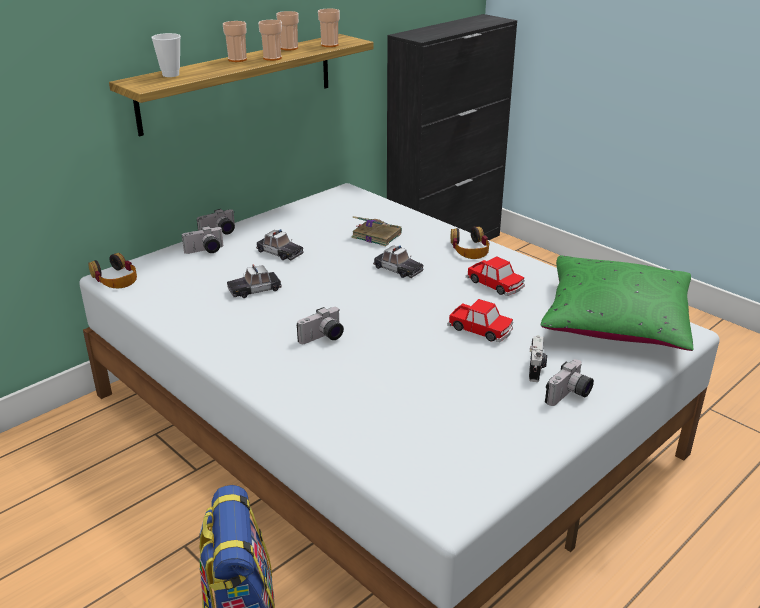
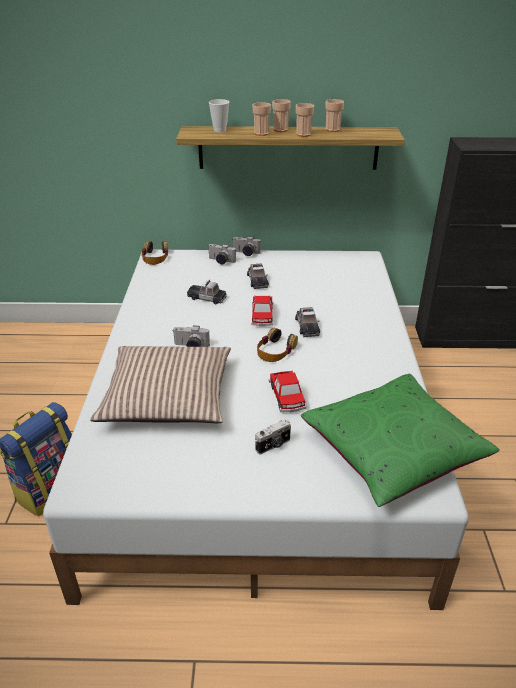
camera: 45 degrees right, 5 degrees up
cup [318,9,340,47] -> cup moved to [253,102,271,136]
book [351,216,402,246] -> none
headphones [451,227,489,259] -> headphones moved to [257,328,298,362]
toy car [466,256,525,296] -> toy car moved to [251,296,273,326]
camera [545,359,594,406] -> none
none -> pillow [90,346,231,423]

